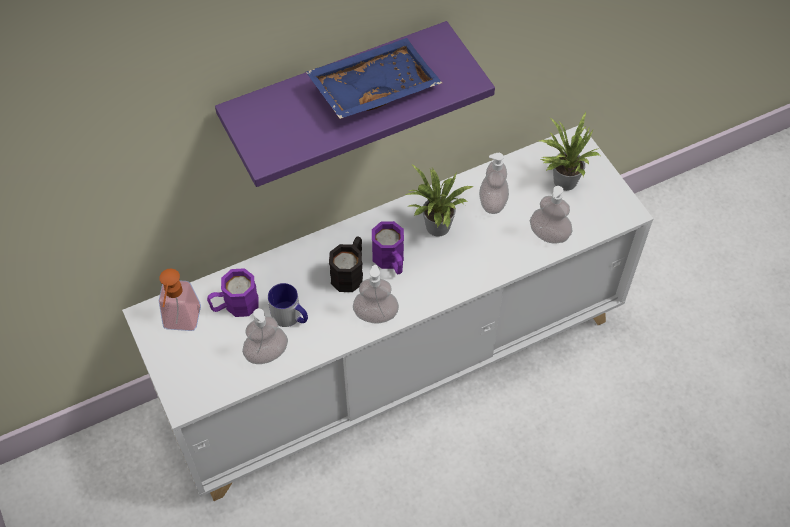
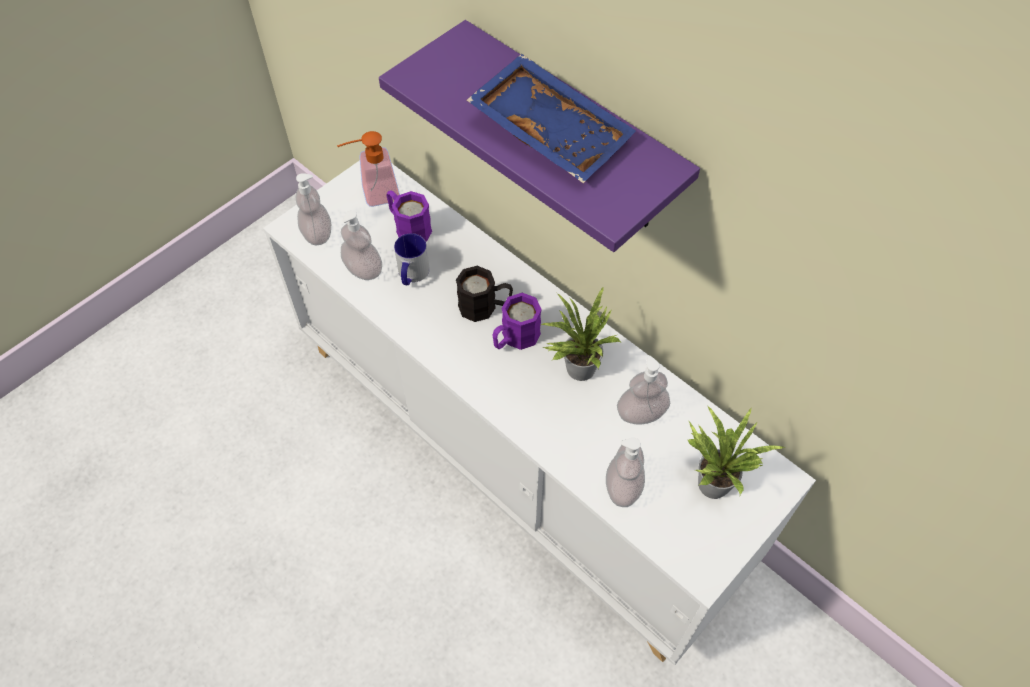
camera: 70 degrees right, 0 degrees up
soap dispenser [353,265,399,324] -> soap dispenser moved to [296,173,331,245]

